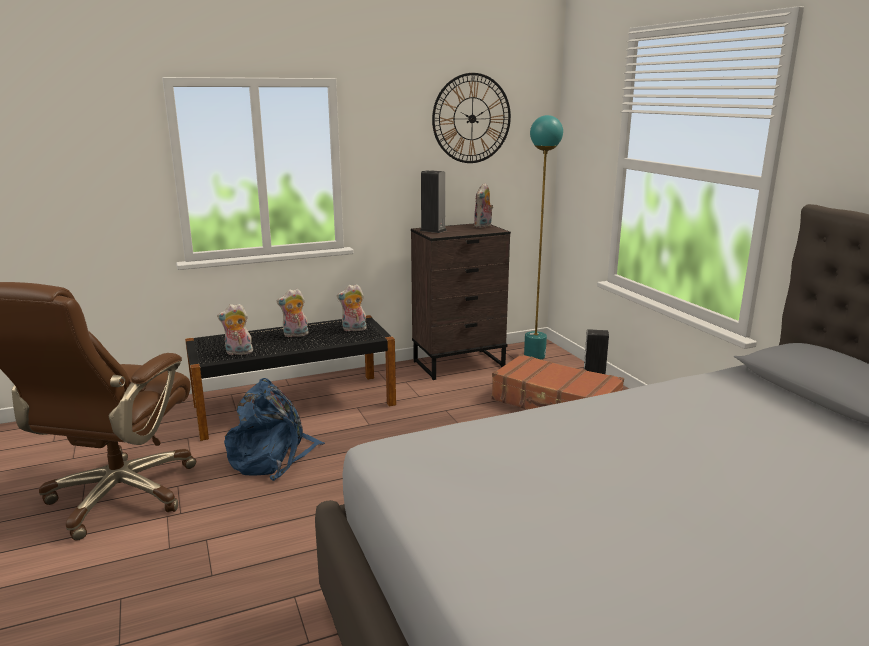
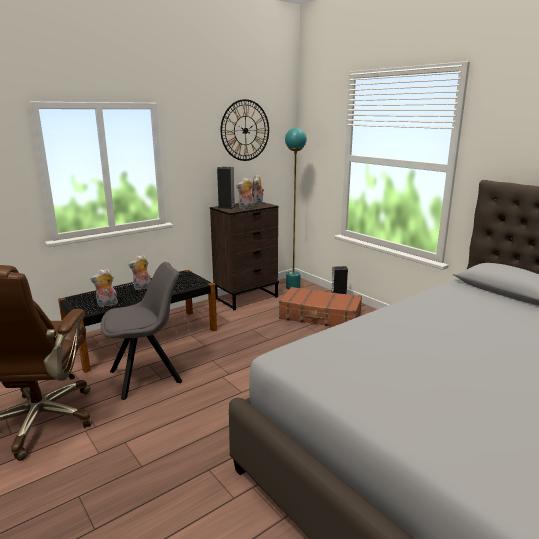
camera: 15 degrees left, 0 degrees up
blue backpack [224,378,325,481] -> grey chair [101,262,182,400]
plush toy [337,284,367,331] -> plush toy moved to [236,178,254,209]

